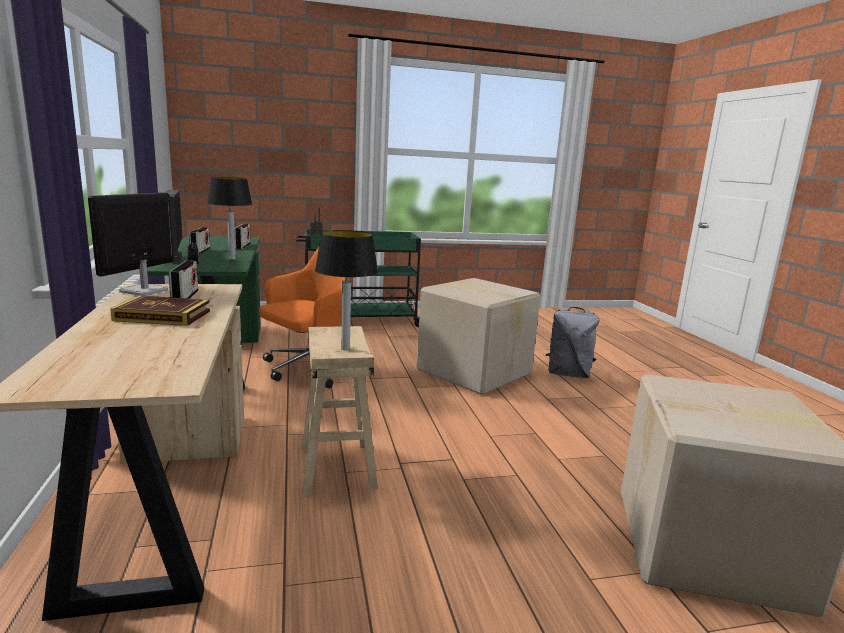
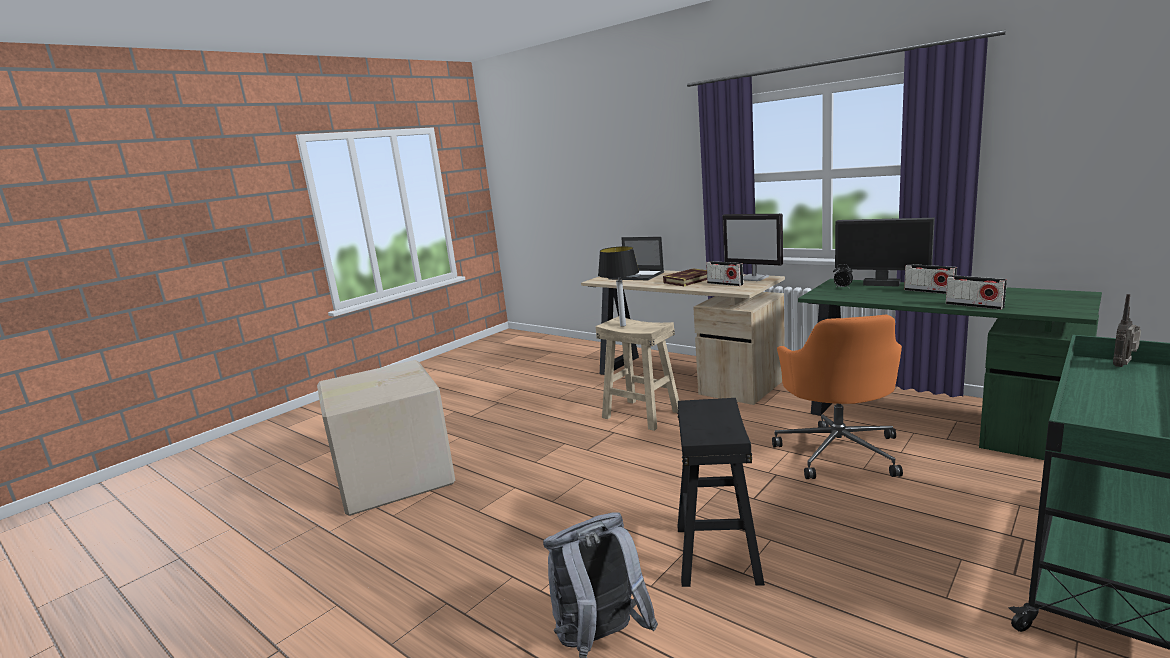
camera: 145 degrees right, 0 degrees up
monitor [88,192,174,296] -> monitor turned 150 degrees clockwise [723,214,783,281]
table lamp [207,177,252,260] -> none
cardboard box [417,278,541,395] -> black stool [677,398,765,587]
none -> laptop [608,237,664,280]

